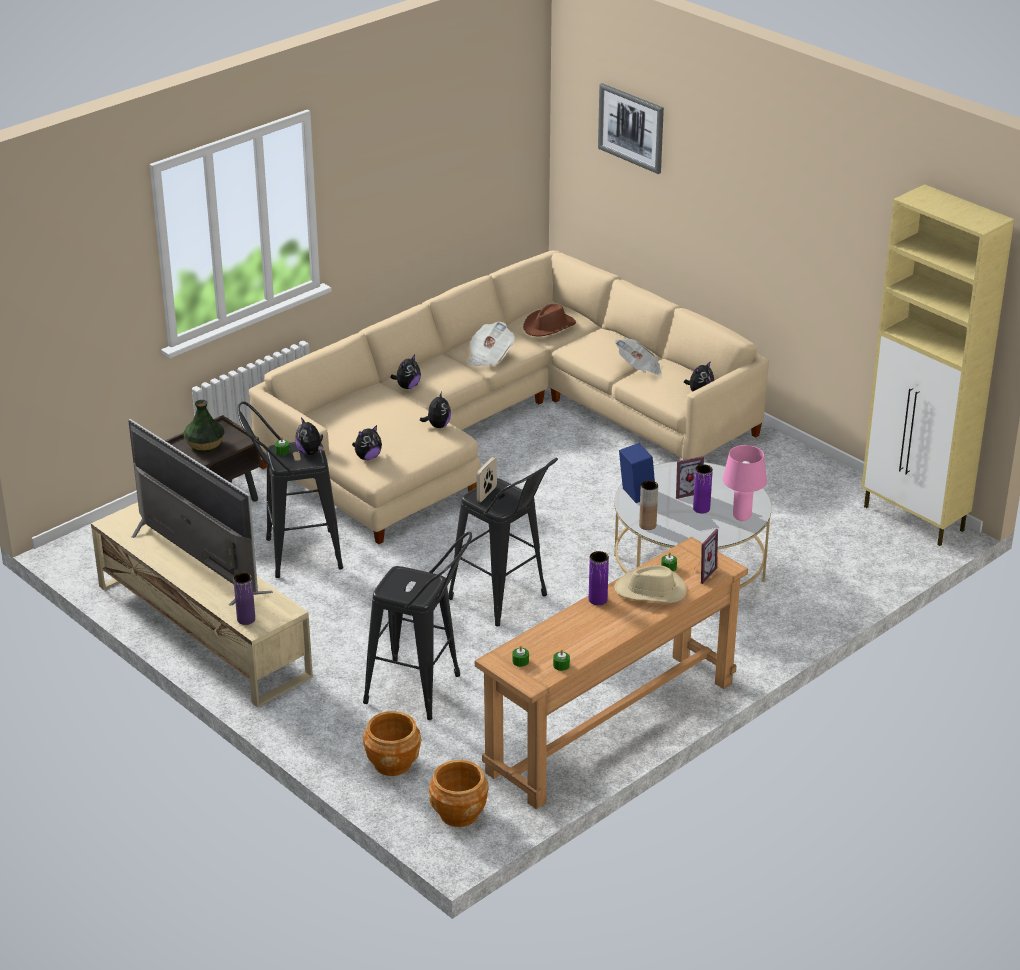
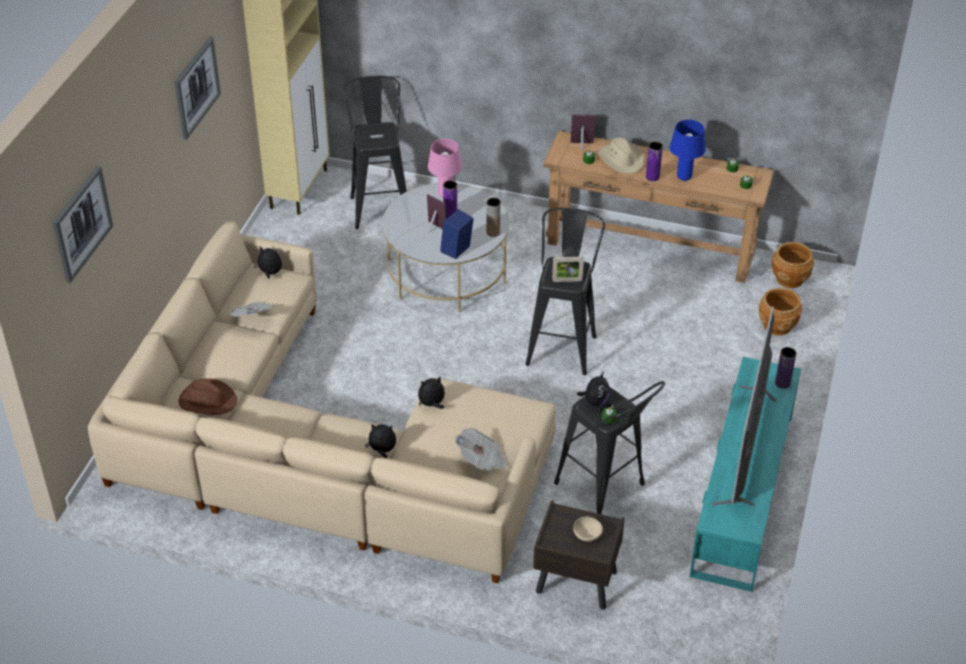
camera: 120 degrees left, 10 degrees up
beige tv stand [91,502,313,707] -> turquoise tv stand [690,357,801,592]
vase [183,400,225,452] -> beige bowl [573,517,603,542]
plush toy [352,425,382,460] -> none
black stool [363,532,472,720] -> black stool moved to [343,76,407,229]
newspaper [468,322,515,366] -> newspaper moved to [455,428,507,471]
none -> picture [174,36,221,140]
none -> blue table lamp [670,120,706,181]

